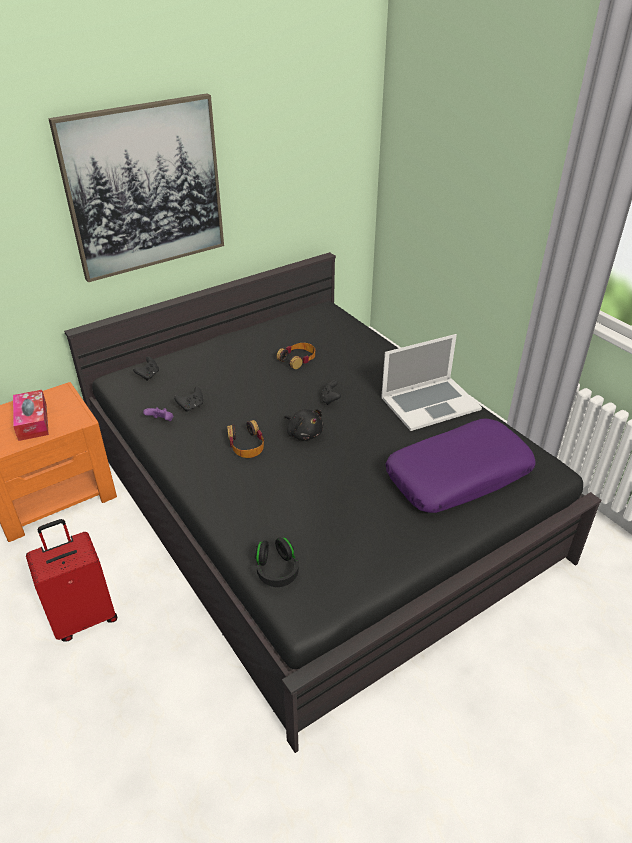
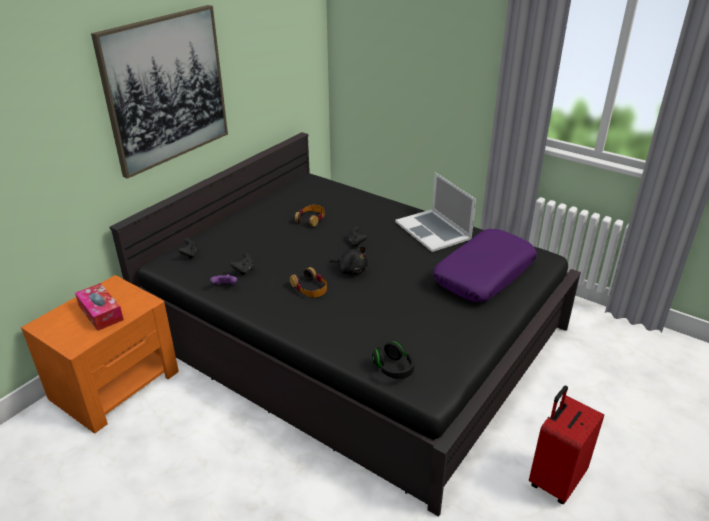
camera: 20 degrees left, 5 degrees down
red suitcase [26,519,117,642] -> red suitcase moved to [529,386,604,504]
laptop [381,334,482,431] -> laptop turned 105 degrees clockwise [395,173,476,252]

